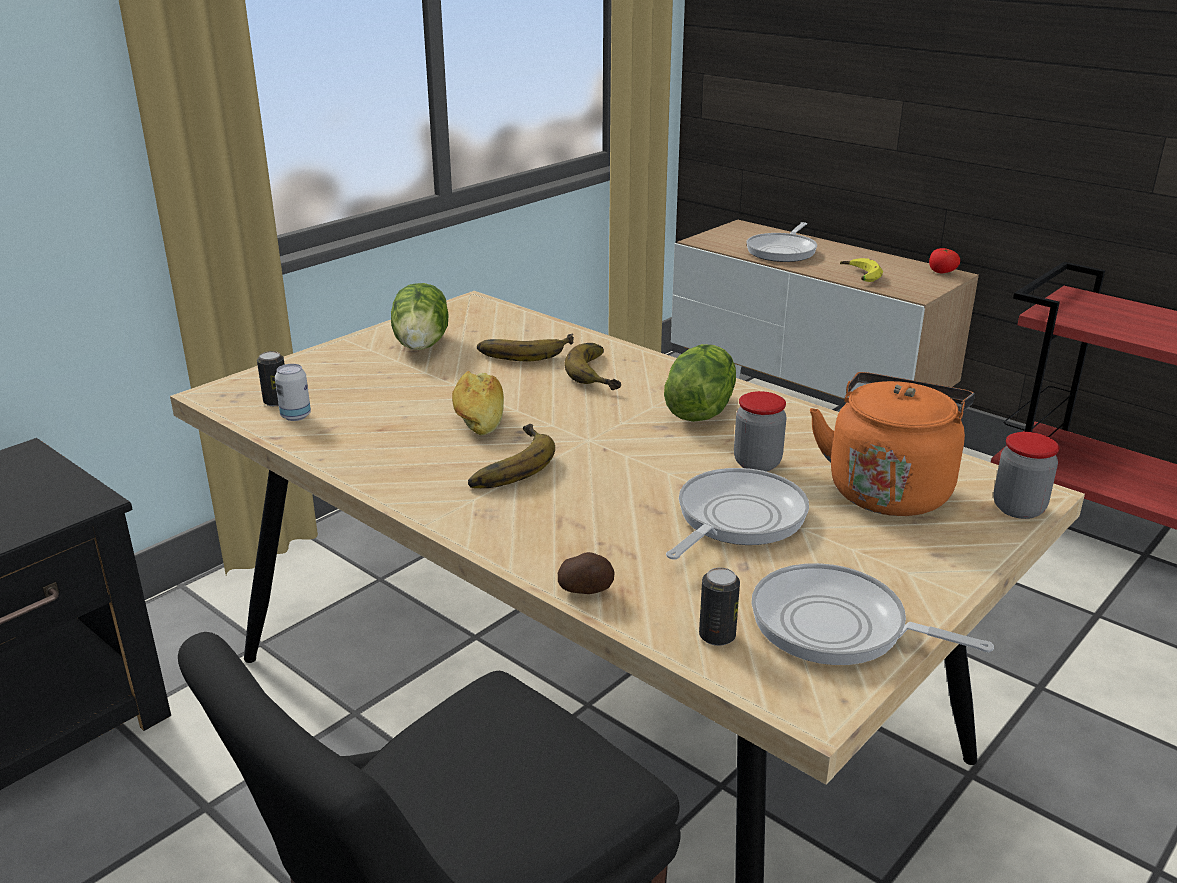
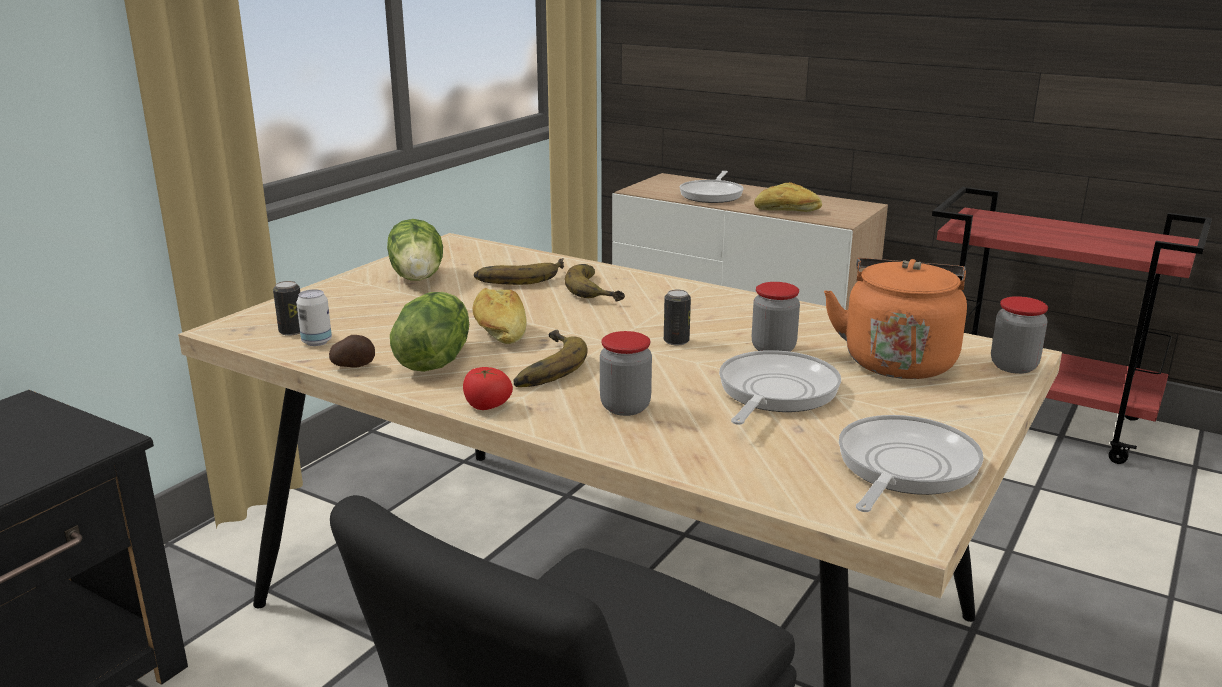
camera: 10 degrees left, 5 degrees down
potato [558,552,615,594] -> potato moved to [329,335,375,368]
lettuce [664,344,736,422] -> lettuce moved to [390,292,469,372]
can [699,568,740,646] -> can moved to [664,290,691,345]
frying pan [752,563,994,665] -> frying pan turned 105 degrees clockwise [839,415,984,512]
banana [840,258,883,282] -> bread [754,182,822,212]
tomato [929,248,960,273] -> tomato moved to [463,367,513,410]
none -> jar [600,331,652,416]

